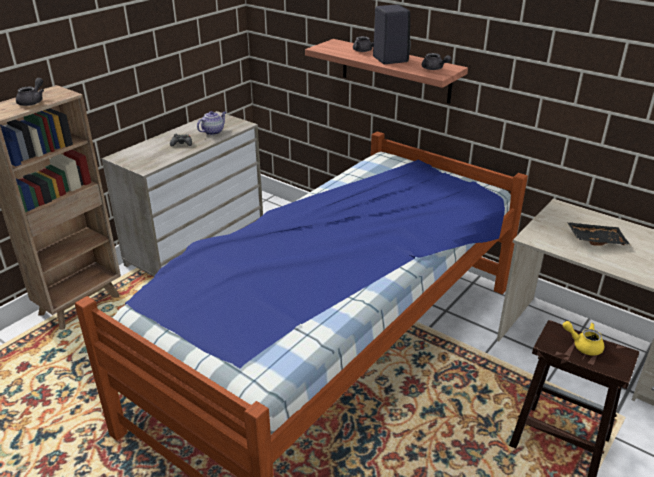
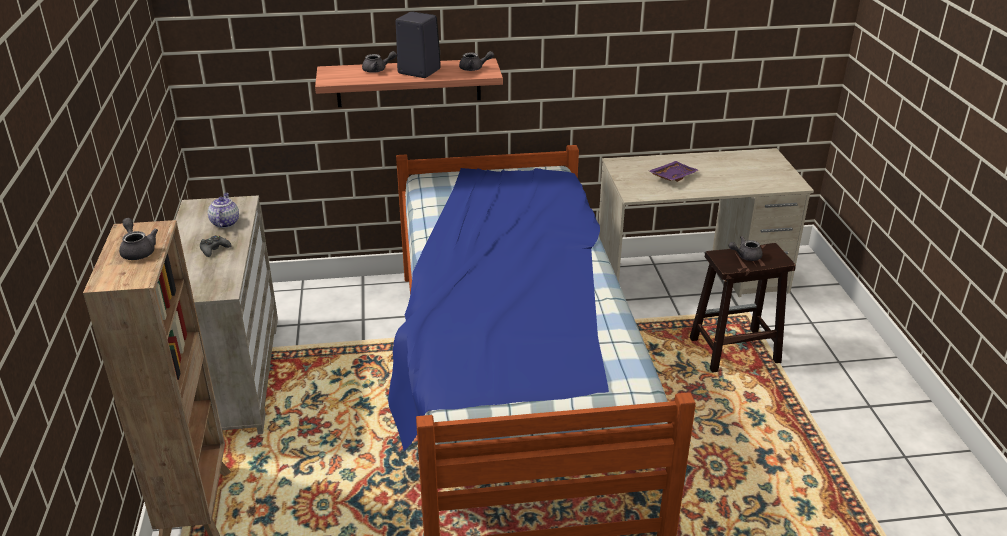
camera: 45 degrees left, 0 degrees up
yellow teapot [563,321,604,355] -> grey teapot [729,236,763,261]
black tray [567,222,630,246] -> purple tray [649,161,700,182]

